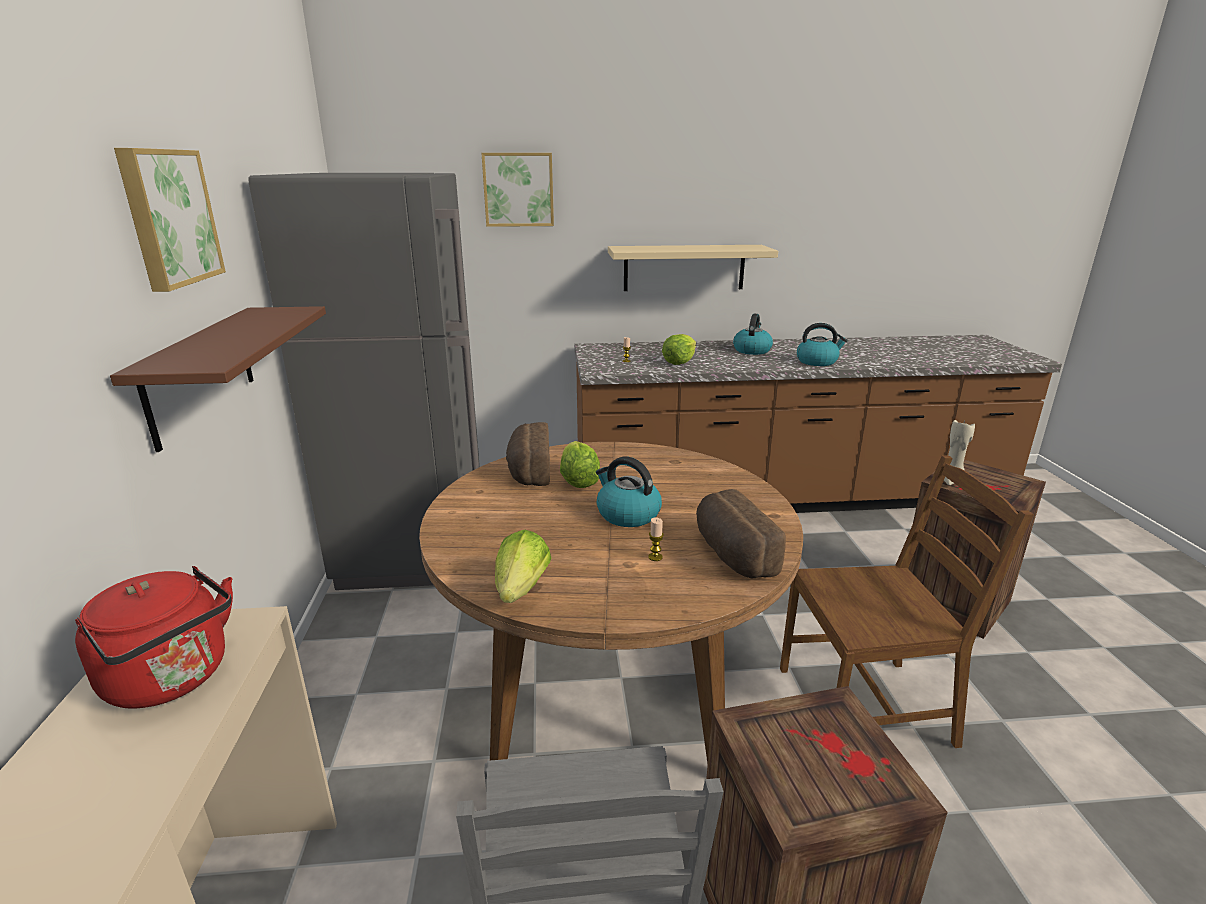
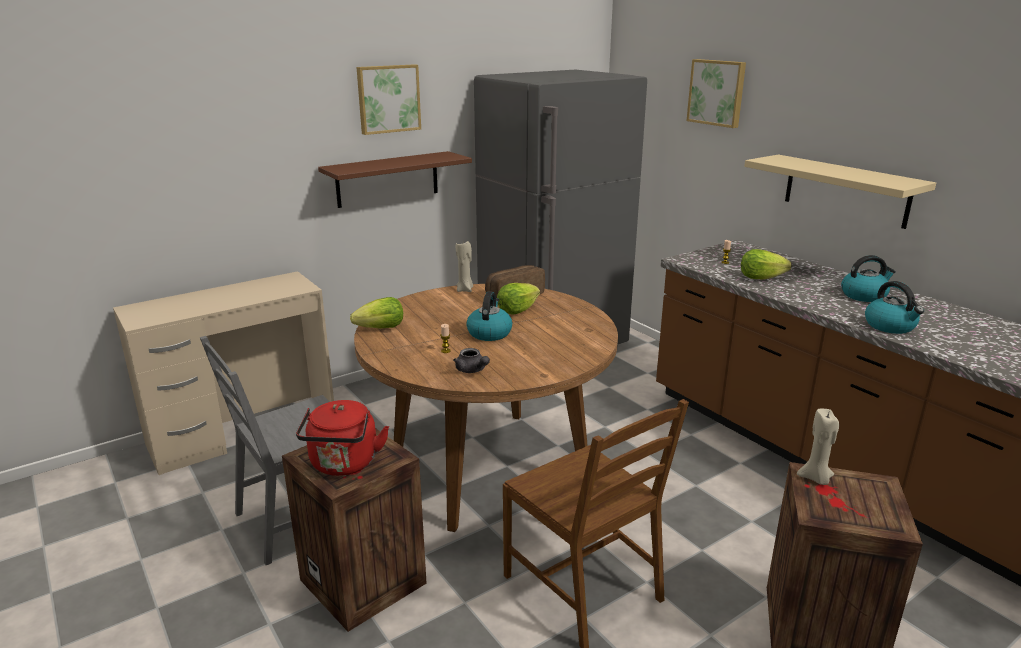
camera: 60 degrees right, 0 degrees up
red kettle [75,566,233,709] -> red kettle moved to [296,400,389,476]
bread [696,489,786,578] -> grey teapot [453,348,490,373]
none -> beige candle [456,241,473,292]

